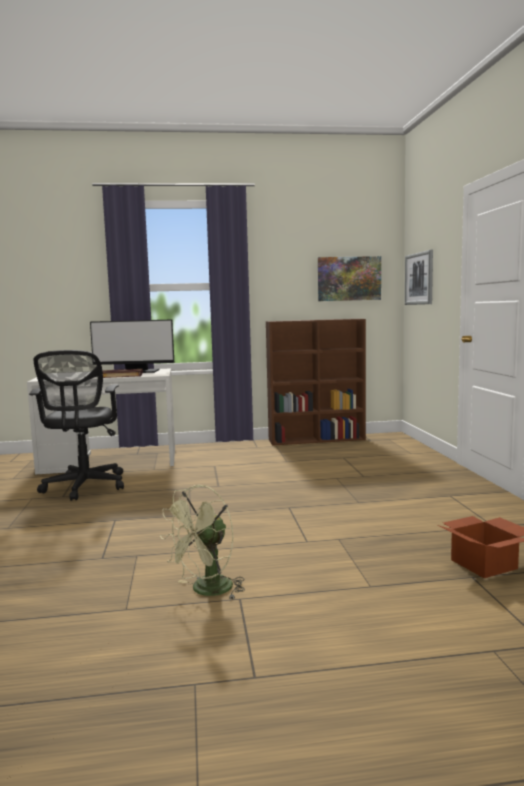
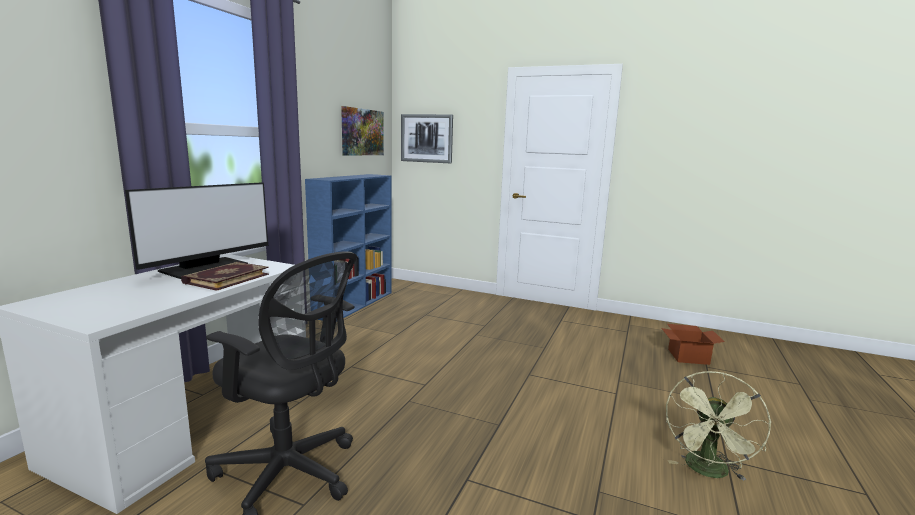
camera: 60 degrees left, 5 degrees up
green fan [160,485,245,599] -> green fan turned 45 degrees clockwise [666,371,771,481]
brown bookcase [266,319,366,446] -> blue bookcase [305,174,391,320]

